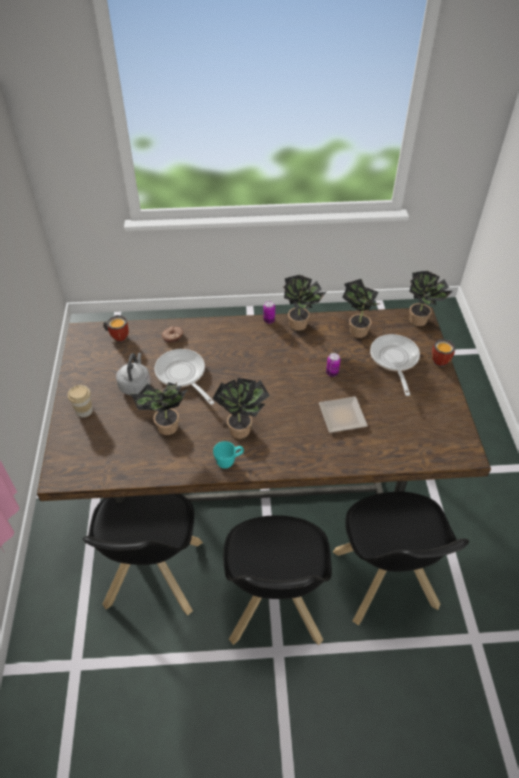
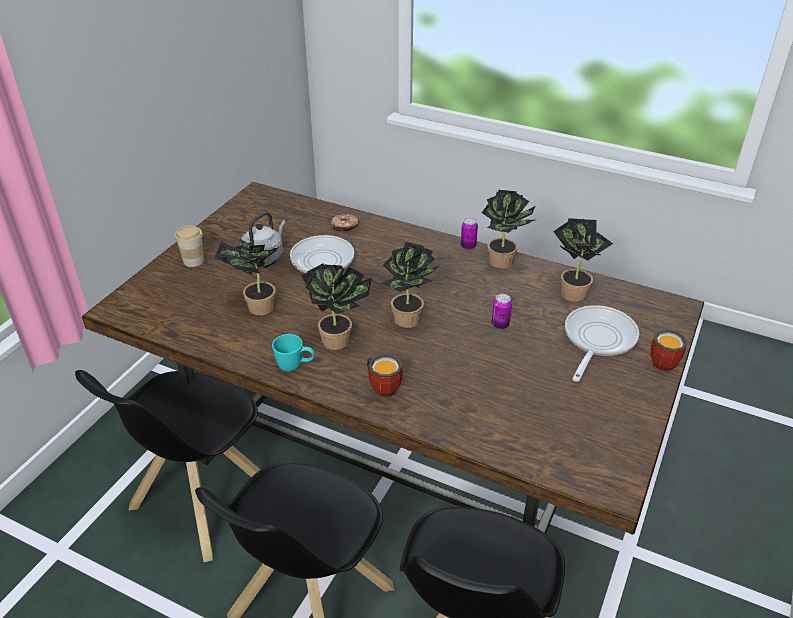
camera: 30 degrees right, 10 degrees down
mug [103,315,129,343] -> mug moved to [367,354,403,399]
plate [319,396,368,433] -> none
potted plant [409,271,453,326] -> potted plant moved to [381,242,440,328]

